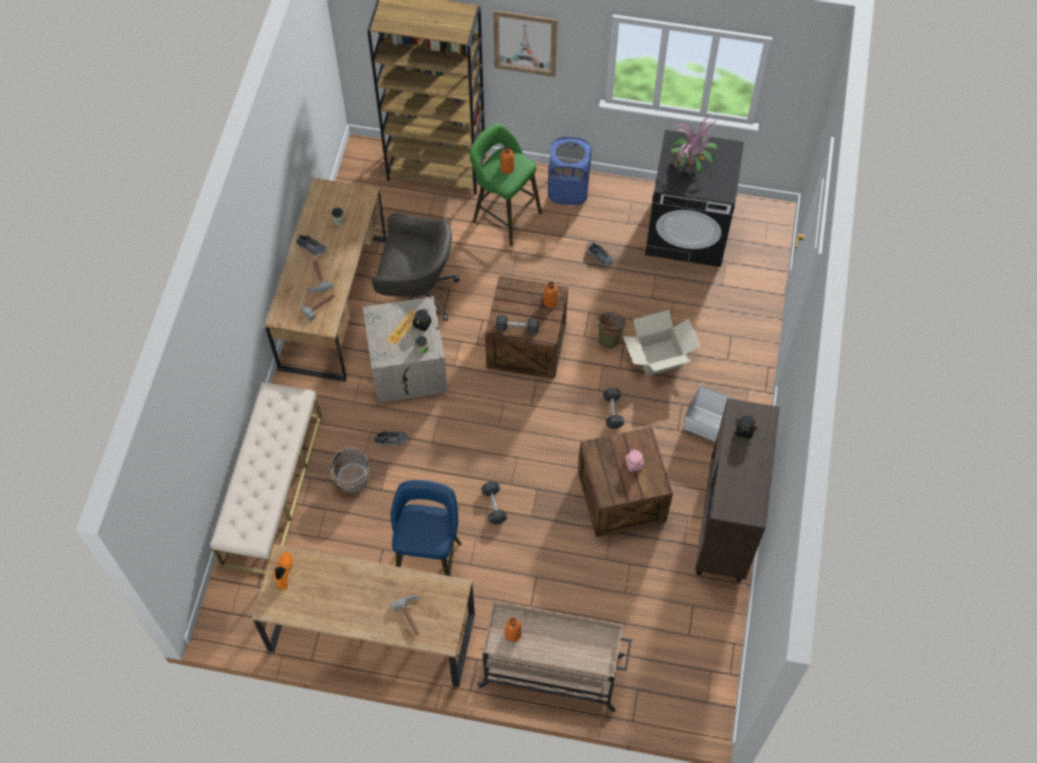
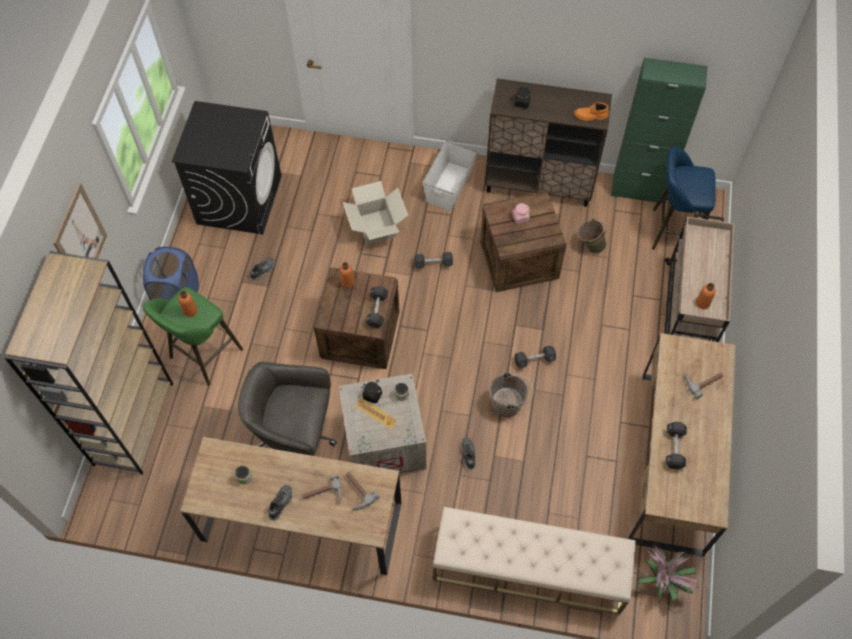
camera: 90 degrees left, 0 degrees up
orange boot [274,552,293,590] -> orange boot moved to [574,102,609,121]
brown bucket [328,447,370,493] -> brown bucket moved to [489,372,534,417]
grey office chair [372,213,460,321] -> grey office chair turned 90 degrees counterclockwise [238,362,337,456]
blue stool [391,480,462,576] -> blue stool moved to [652,146,716,250]
green bucket [597,312,627,348] -> green bucket moved to [578,218,606,254]
potted plant [669,114,718,172] -> potted plant moved to [637,544,699,604]
none -> green cabinet [611,58,707,204]
none -> black dumbbell [666,422,687,470]

